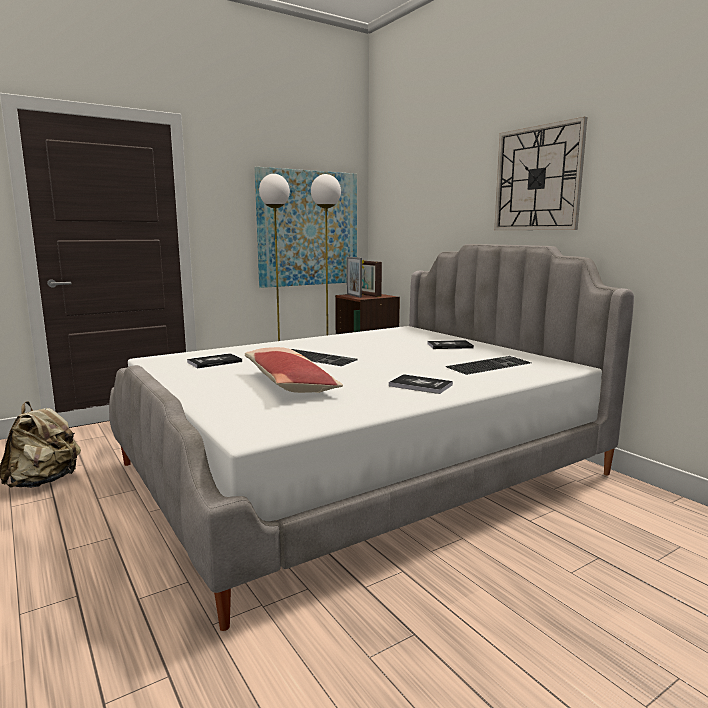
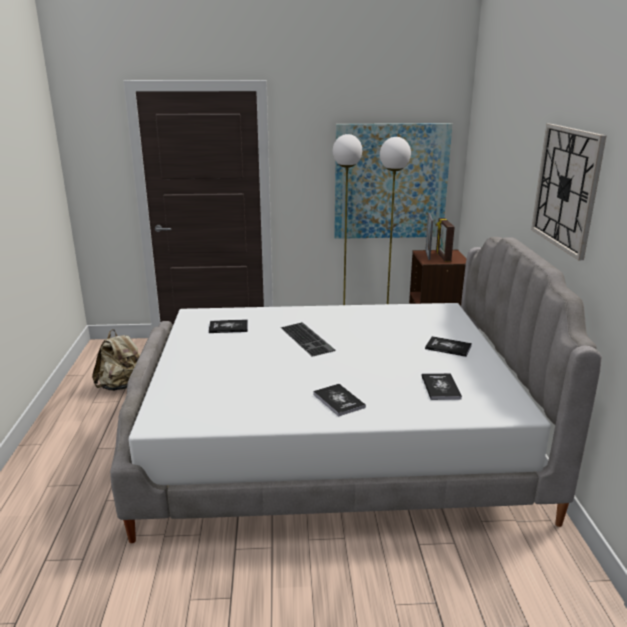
camera: 30 degrees right, 10 degrees up
pillow [245,347,343,393] -> none
keyboard [446,356,531,375] -> book [421,373,462,400]

